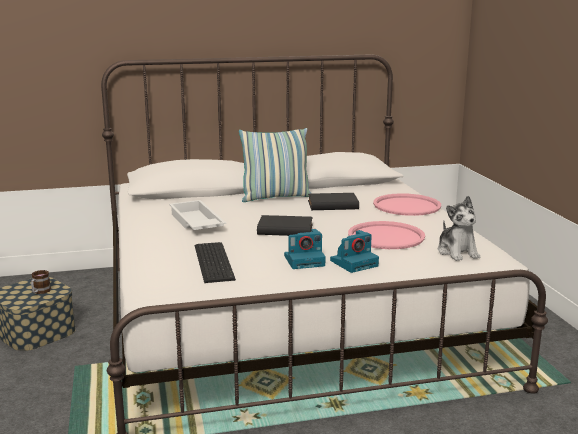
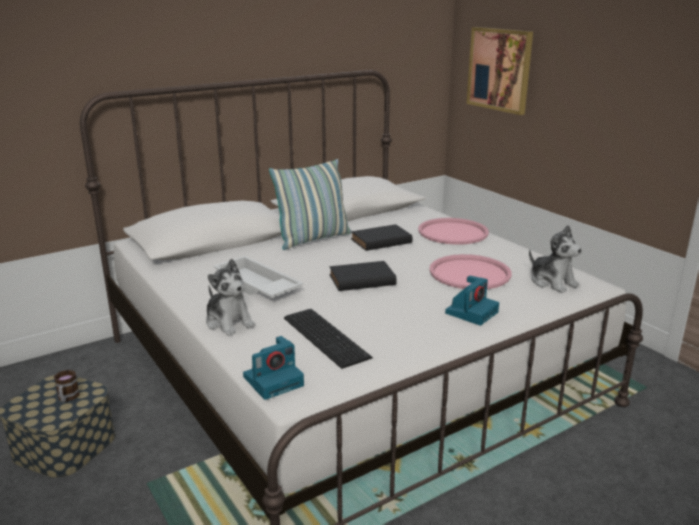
camera: 20 degrees left, 5 degrees up
camera [284,229,326,269] -> camera moved to [243,336,304,400]
none -> plush toy [206,259,256,336]
none -> picture [467,27,533,115]

